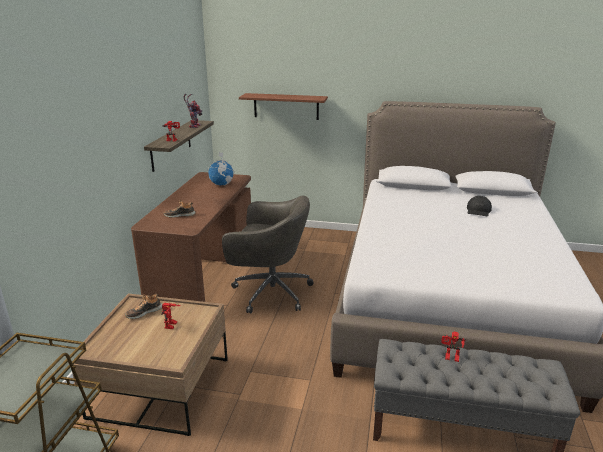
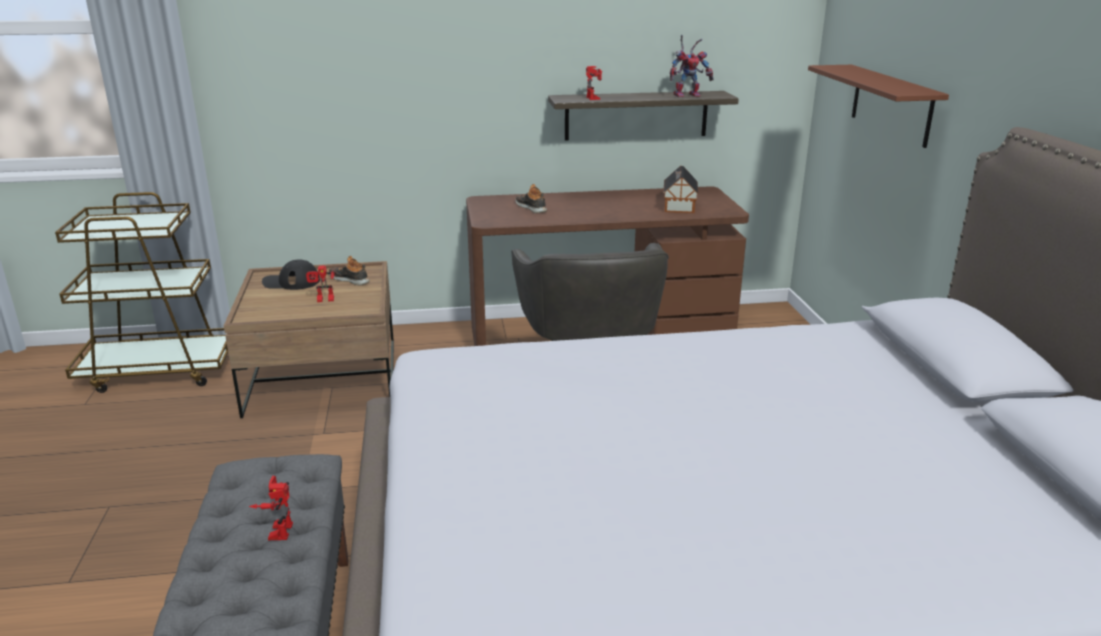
camera: 70 degrees right, 0 degrees up
globe [207,152,235,185] -> toy house [663,166,699,213]
black cap [467,196,492,216] -> black cap moved to [262,260,320,290]

